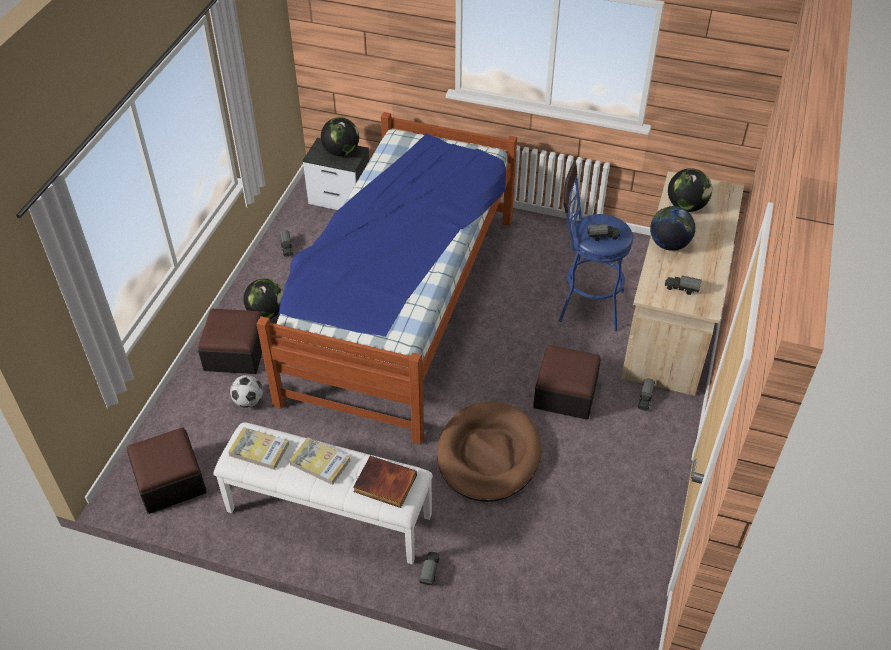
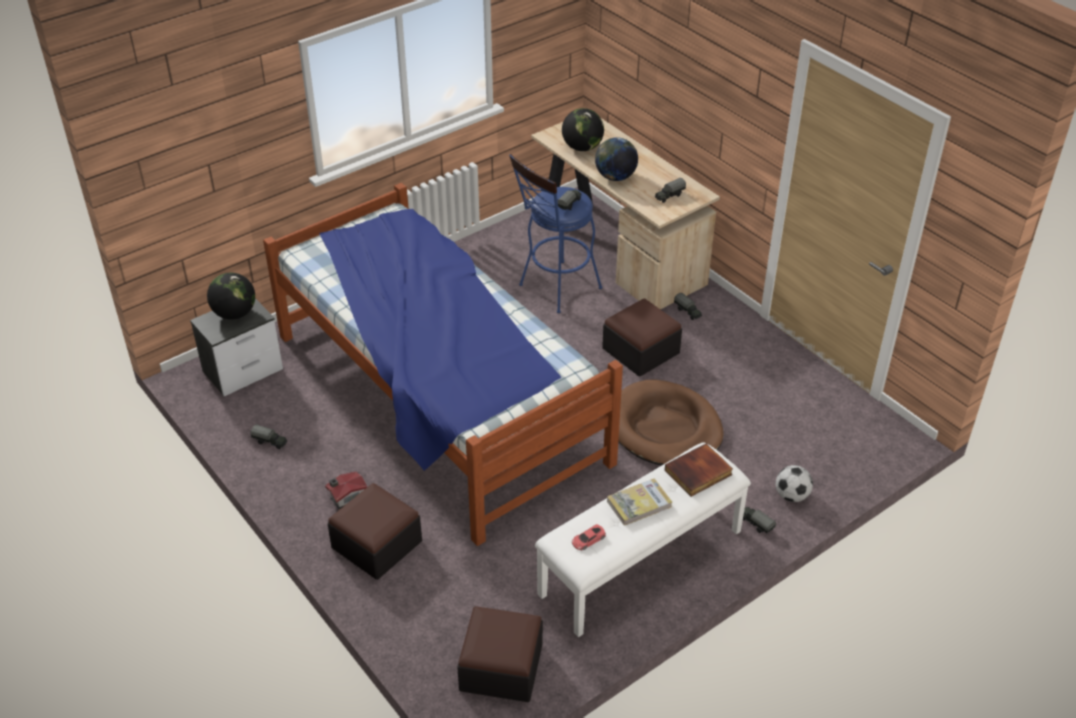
camera: 55 degrees left, 5 degrees down
book [228,427,289,470] -> red toy car [572,524,606,550]
football [230,375,263,408] -> football moved to [776,465,813,502]
globe [243,279,283,319] -> toy house [325,472,367,510]

